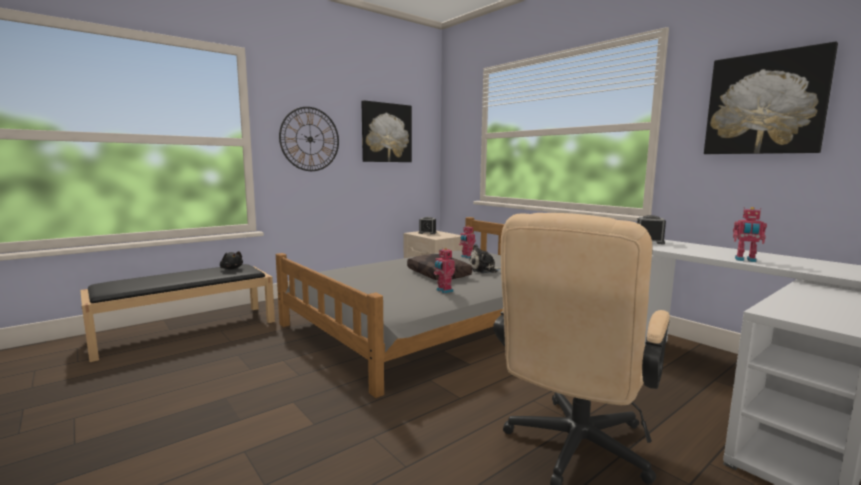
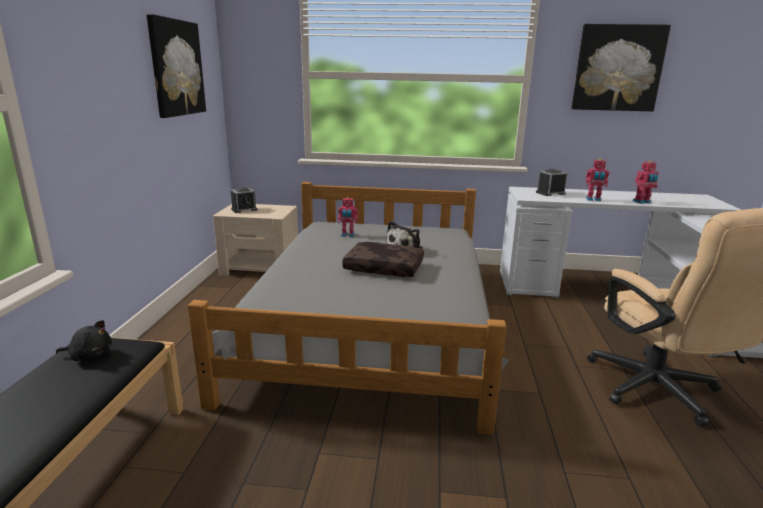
camera: 45 degrees left, 10 degrees up
wall clock [279,107,339,171] -> none
toy robot [434,248,455,293] -> toy robot moved to [586,158,609,201]

